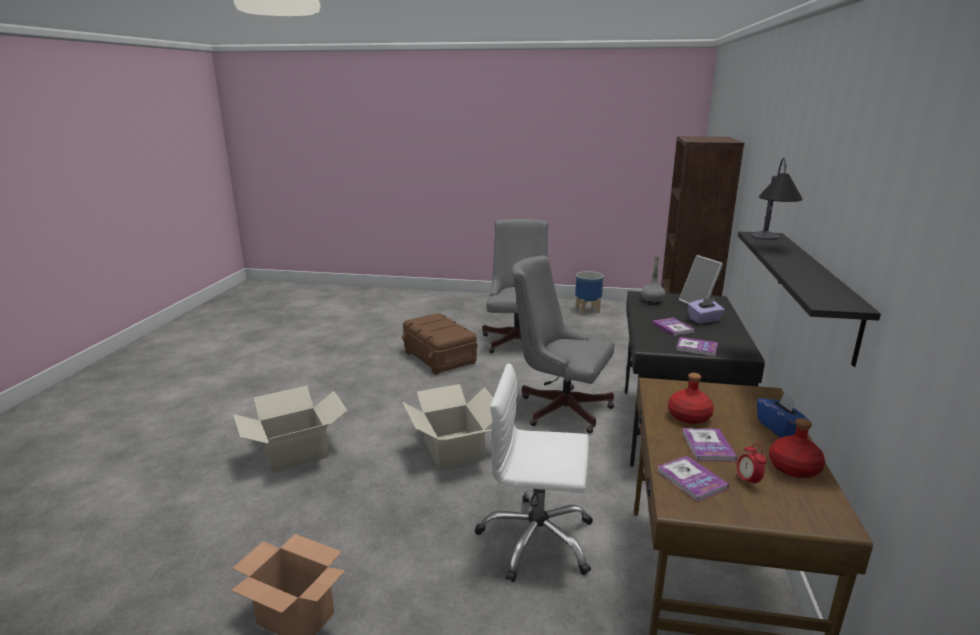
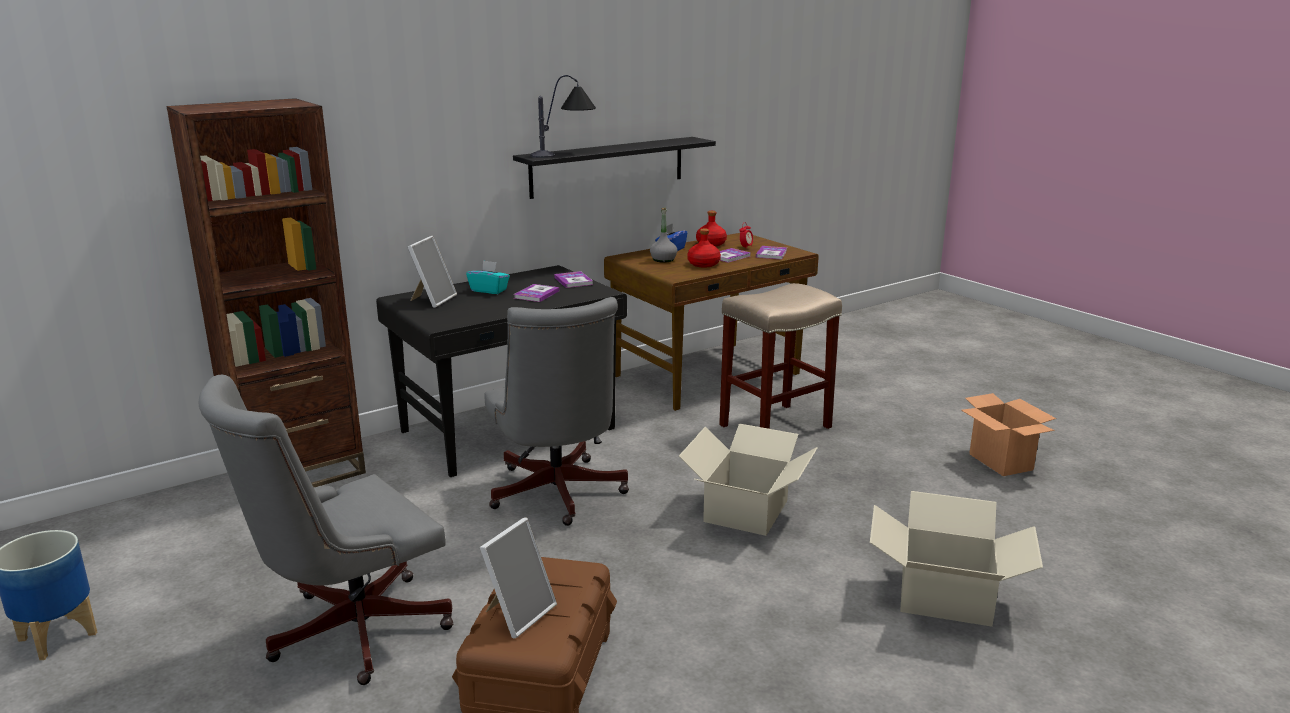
camera: 135 degrees left, 0 degrees up
white office chair [475,363,593,582] -> beige stool [719,283,842,429]
grey bottle [641,257,666,304] -> grey bottle moved to [650,208,677,263]
purple tissue box [688,297,725,324] -> turquoise tissue box [466,260,510,294]
none -> picture frame [480,517,557,638]

